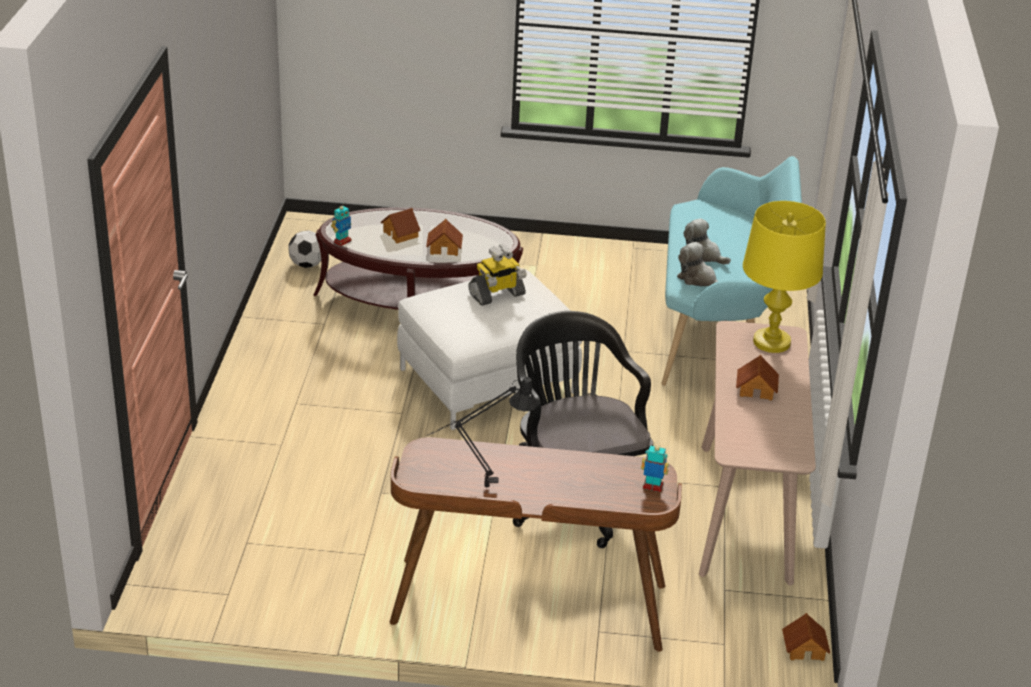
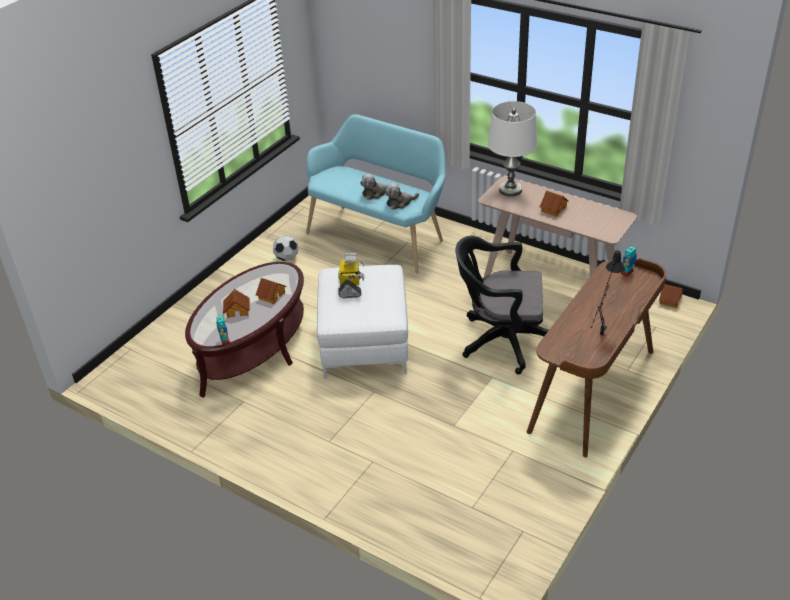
camera: 60 degrees left, 5 degrees up
football [288,230,321,268] -> football moved to [273,236,298,261]
yellow table lamp [743,201,826,353] -> white table lamp [488,101,537,197]

